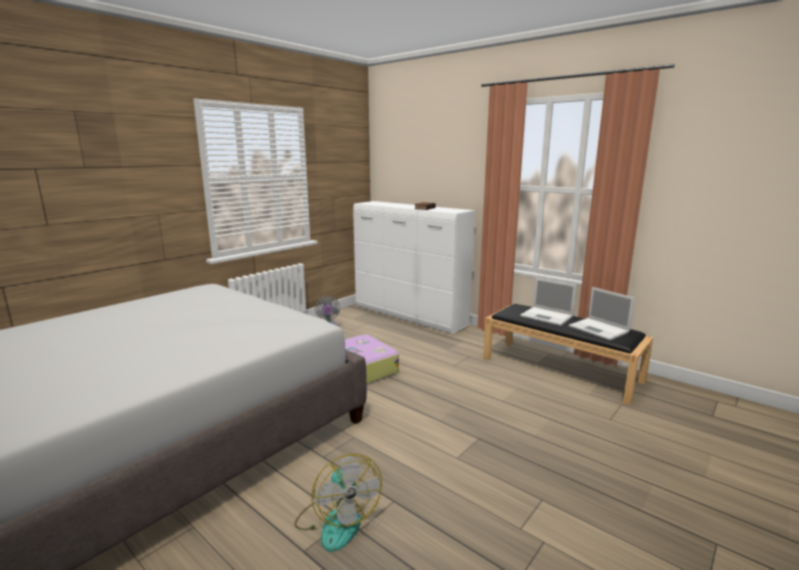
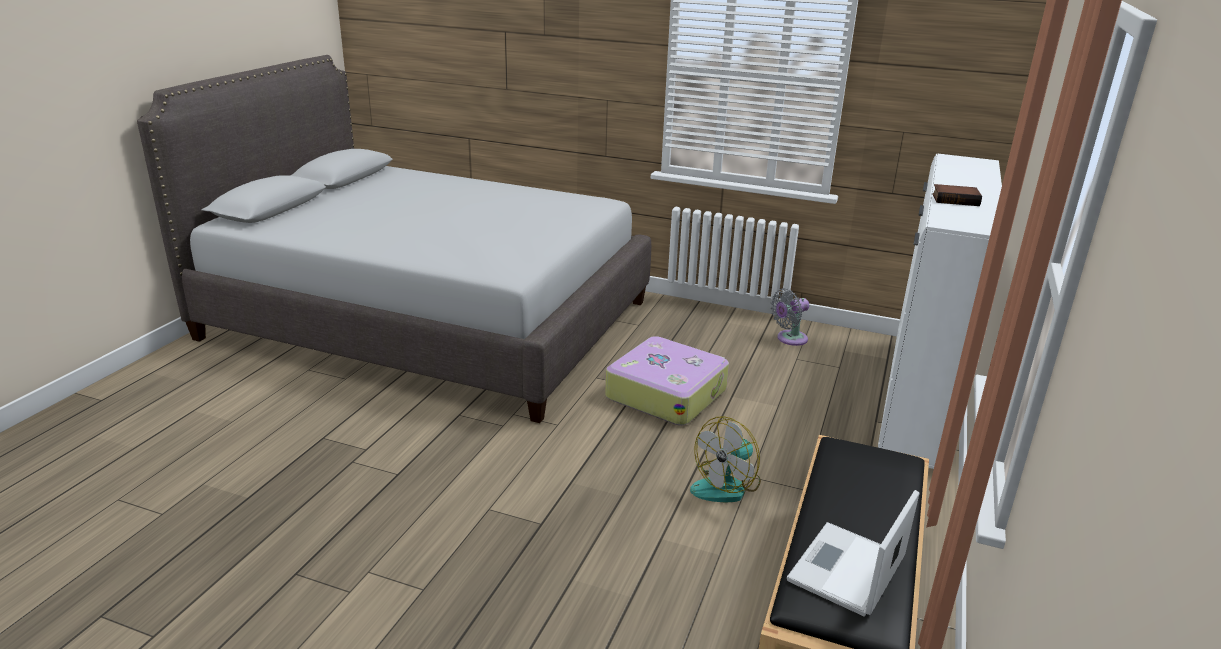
camera: 70 degrees right, 10 degrees up
fan [295,454,382,552] -> fan moved to [690,416,761,503]
laptop [520,278,577,326] -> none

